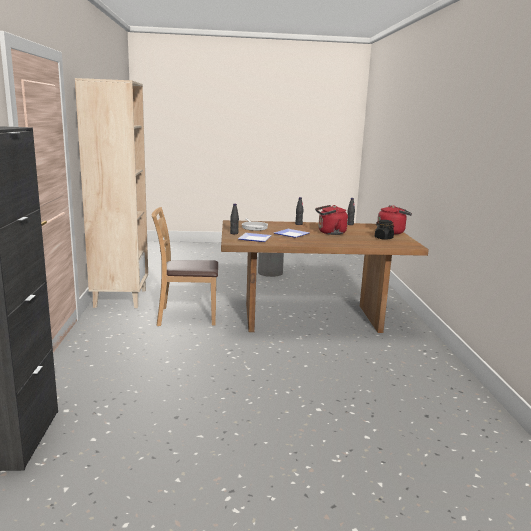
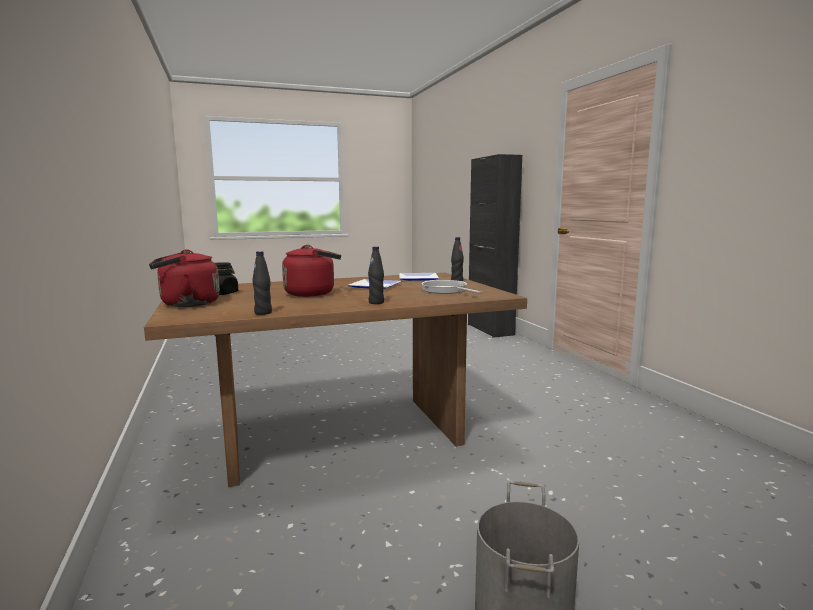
camera: 165 degrees right, 5 degrees down
beige bookcase [75,78,148,308] -> none
brown chair [152,207,218,326] -> none

